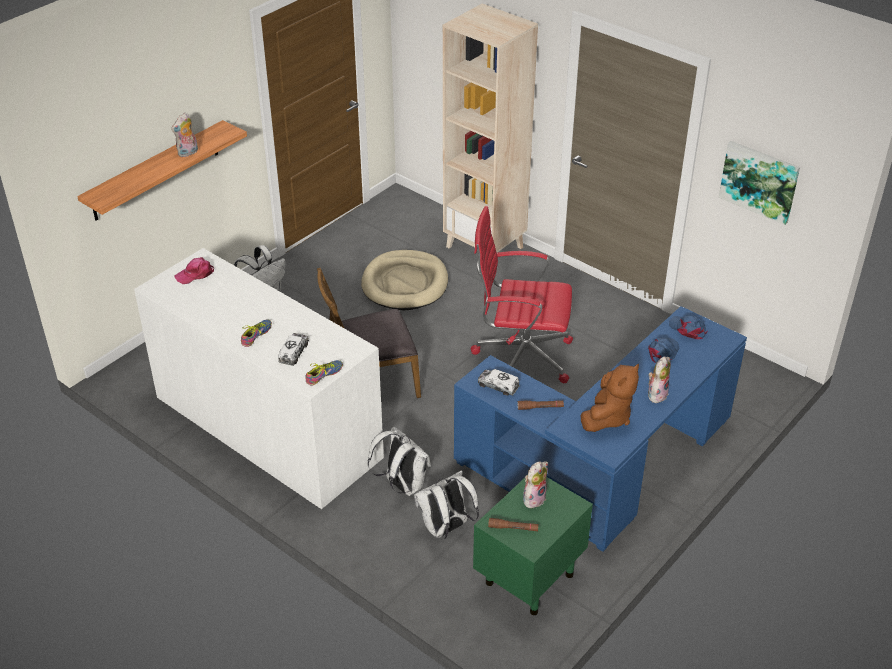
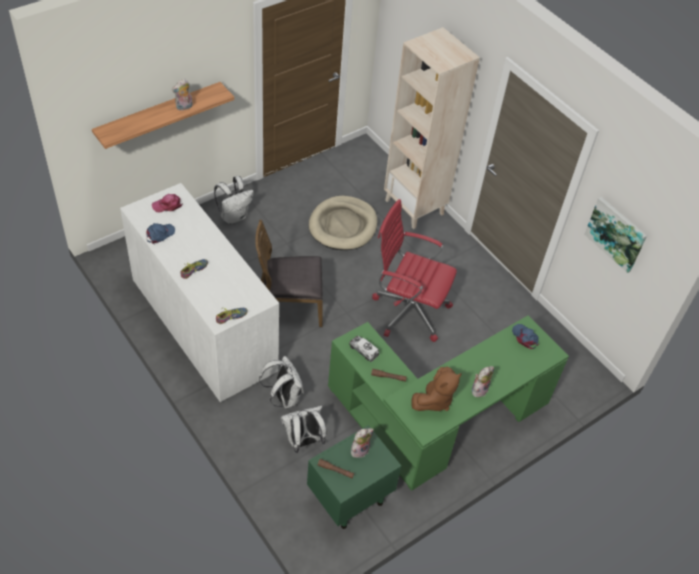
camera: 10 degrees right, 10 degrees up
toy truck [278,333,309,366] -> none
blue desk [454,306,747,552] -> green desk [328,316,569,491]
blue cap [648,338,679,363] -> blue cap moved to [147,223,175,244]

